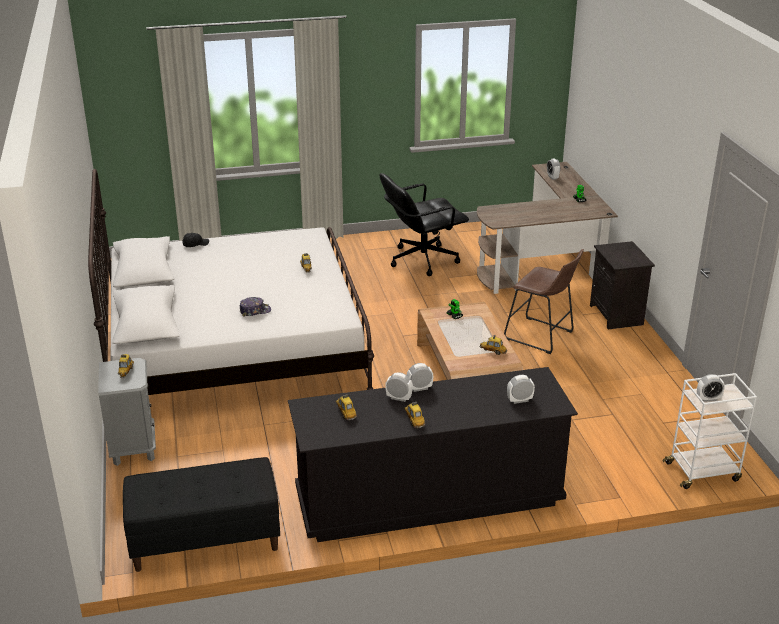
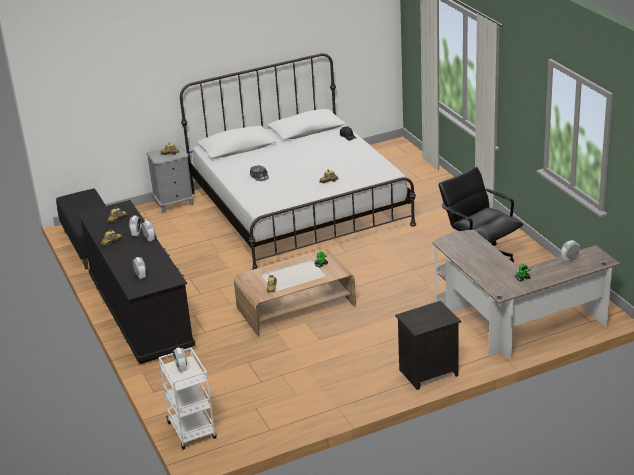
camera: 80 degrees right, 0 degrees up
brown stool [504,249,584,354] -> none

